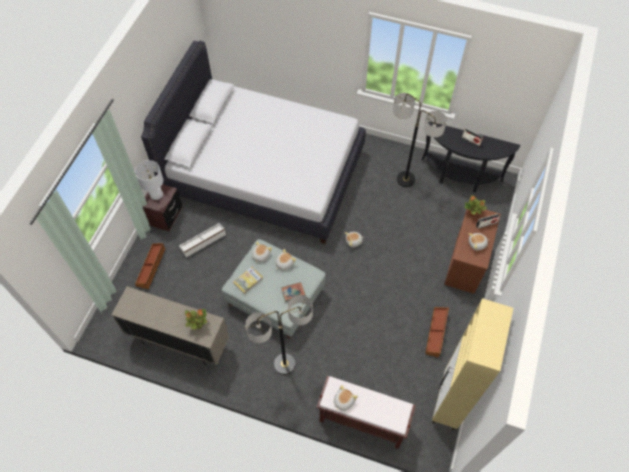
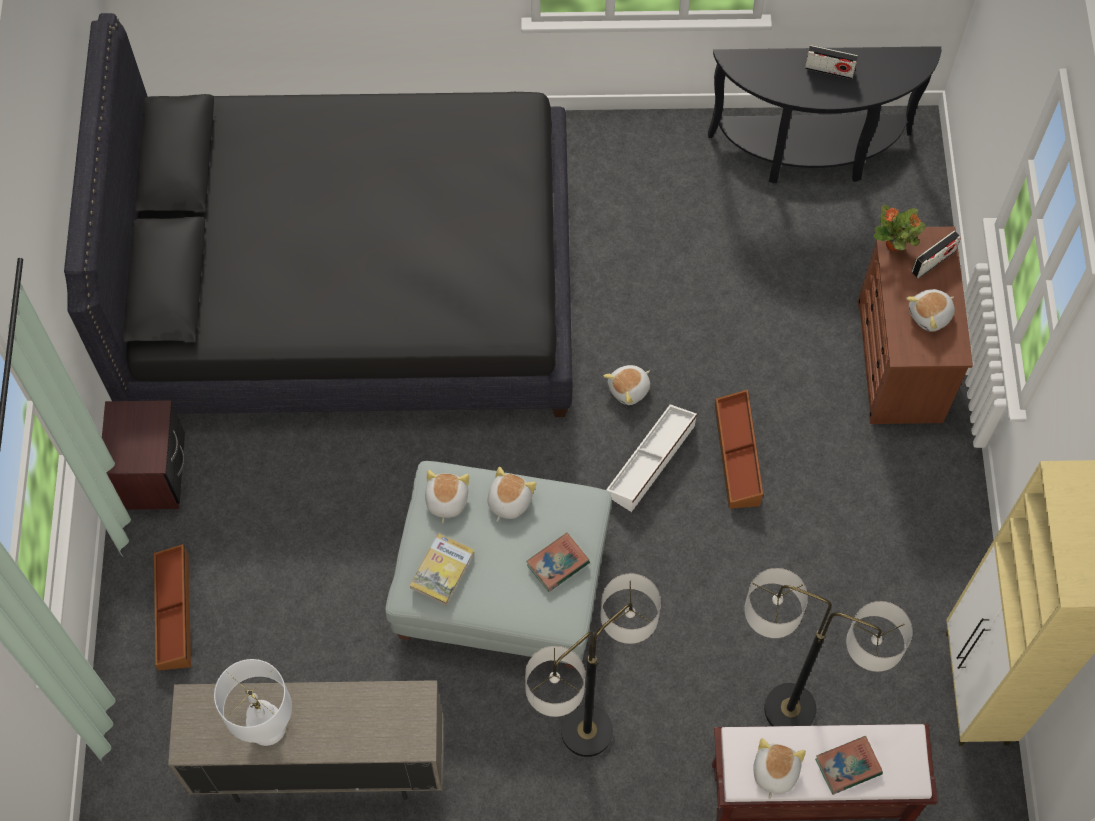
camera: 20 degrees left, 5 degrees up
white table lamp [135,160,163,200] -> white table lamp moved to [214,659,292,746]
white bed [141,41,366,244] -> black bed [64,13,572,417]
white storage box [179,223,226,257] -> white storage box moved to [606,404,697,512]
potted plant [185,309,208,330] -> none
floor lamp [393,93,447,187] -> floor lamp moved to [744,568,913,726]
brown storage box [425,307,449,357] -> brown storage box moved to [715,390,764,509]
none -> book [815,736,883,795]

